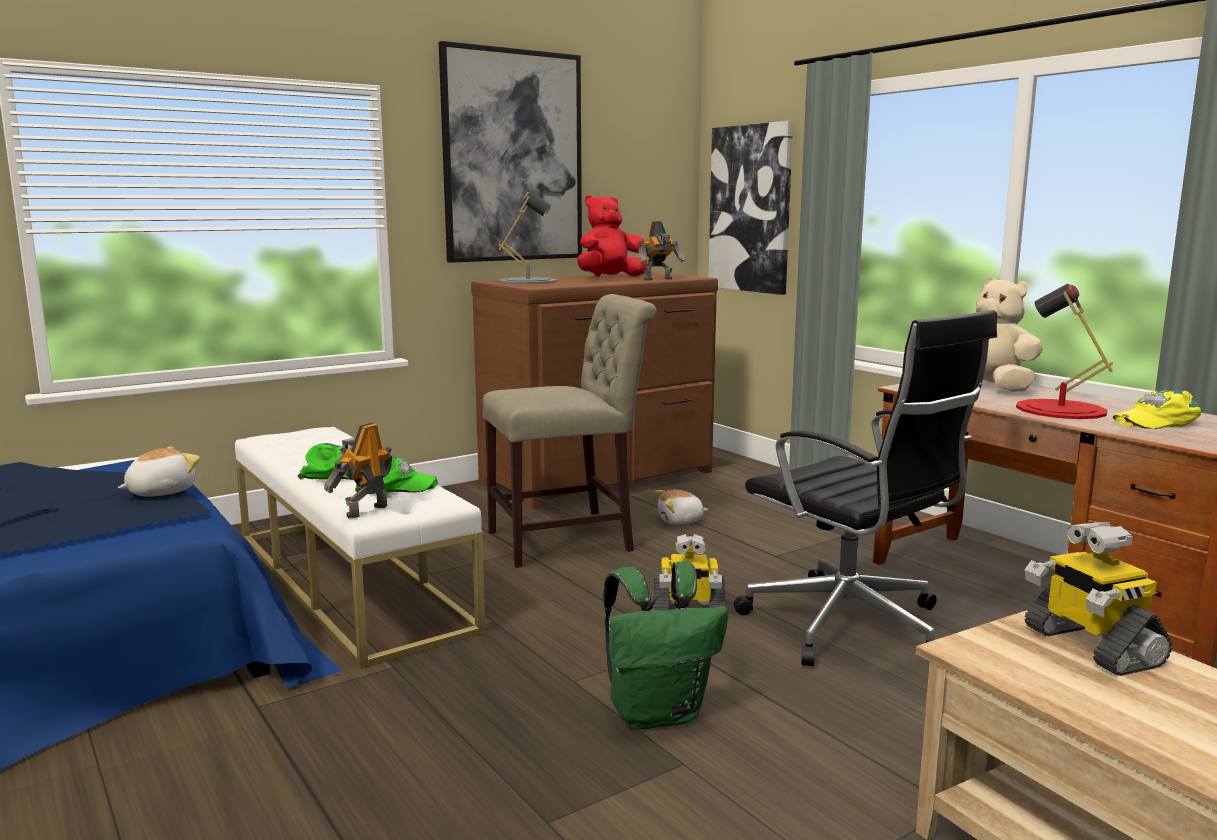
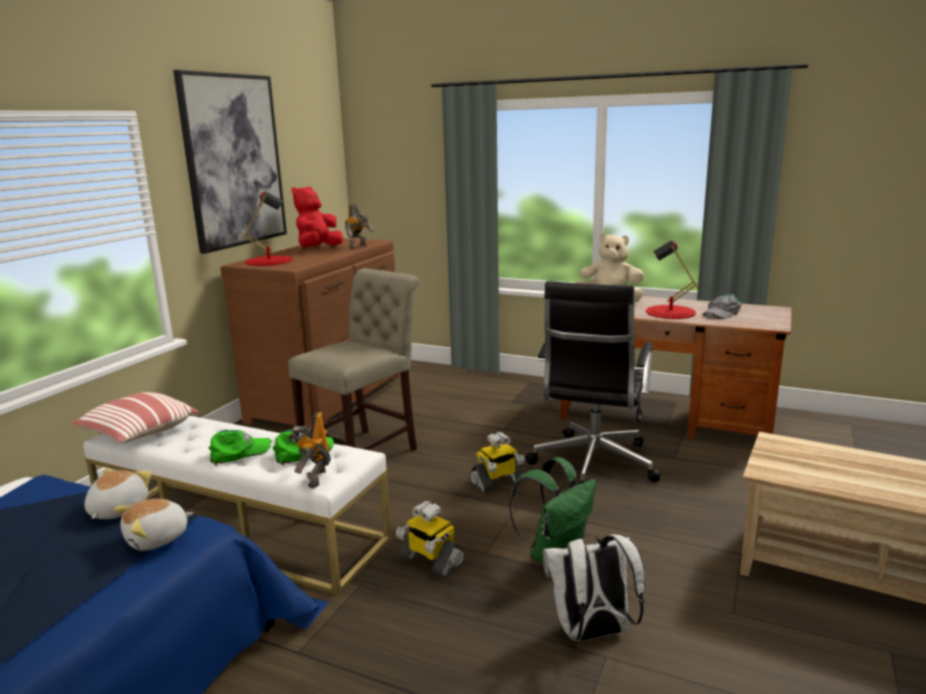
camera: 30 degrees left, 5 degrees up
grey table lamp [499,191,557,284] -> red table lamp [242,191,293,266]
plush toy [655,490,709,525] -> plush toy moved to [114,499,193,551]
picture [708,121,793,295] -> none
black office chair [734,310,997,666] -> black office chair turned 90 degrees clockwise [525,281,660,484]
toy robot [1024,522,1172,676] -> toy robot moved to [396,501,465,578]
yellow cap [1113,390,1201,429] -> grey cap [702,294,742,319]
none -> pillow [70,392,199,443]
none -> white backpack [543,534,645,641]

